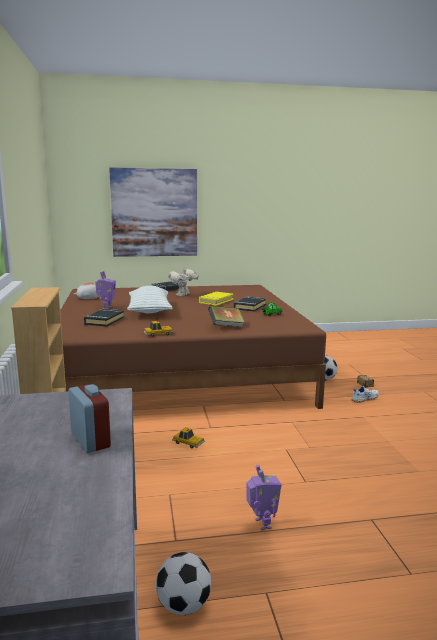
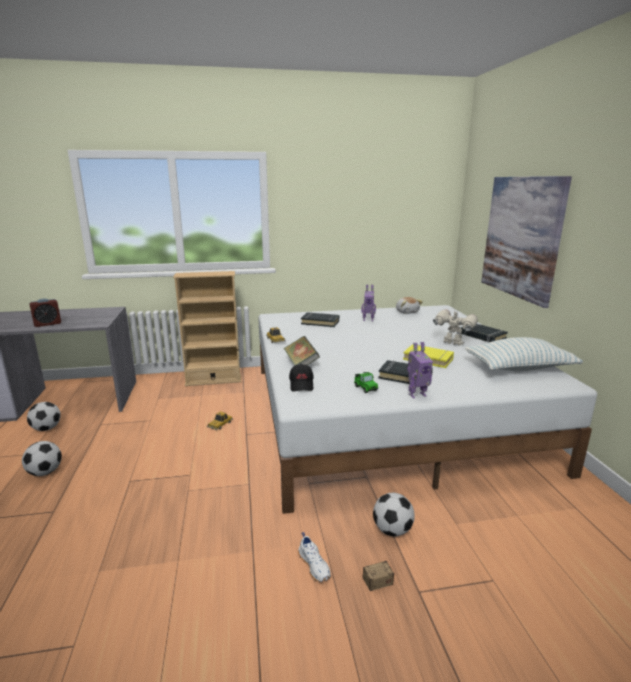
camera: 90 degrees right, 5 degrees up
brown bed [60,285,326,409] -> white bed [258,305,597,514]
pillow [127,286,173,313] -> pillow moved to [465,337,583,371]
toy robot [246,465,282,530] -> toy robot moved to [407,342,433,398]
none -> football [22,441,62,476]
none -> black cap [289,364,314,392]

